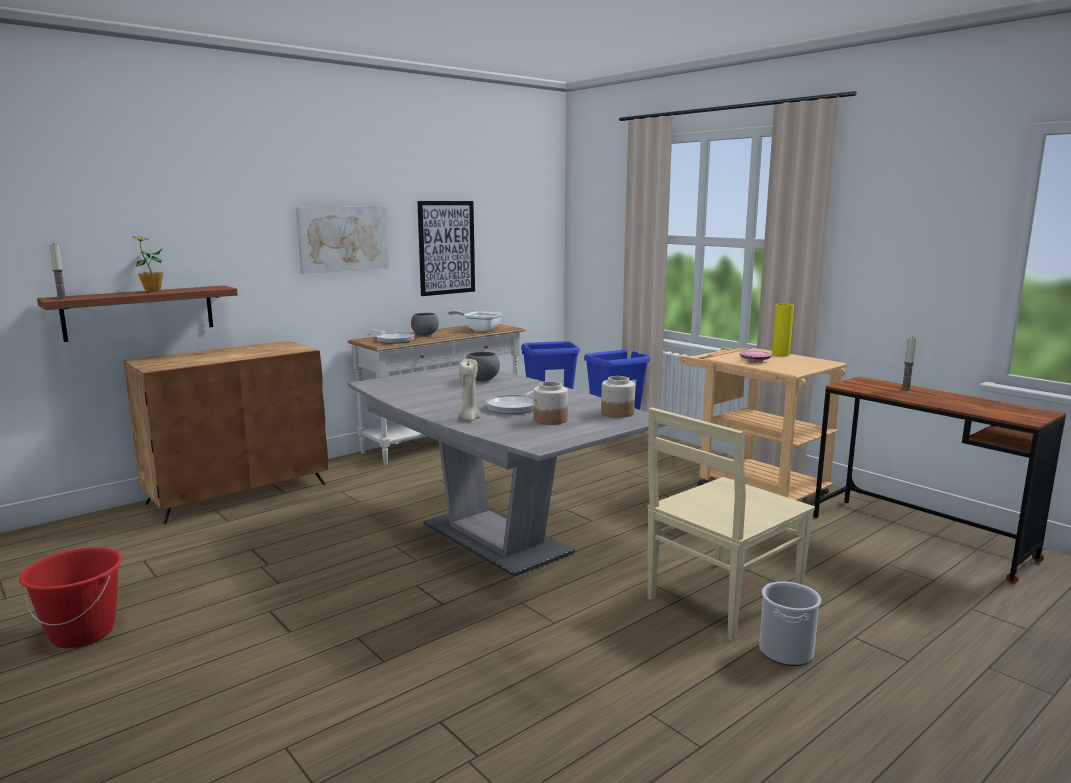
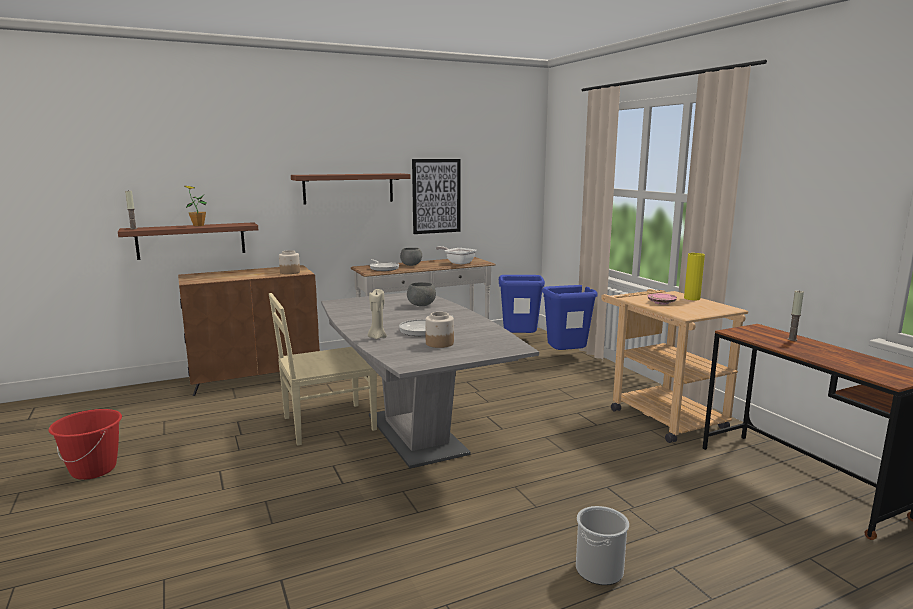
camera: 15 degrees right, 0 degrees up
picture [296,207,389,274] -> shelf [291,173,410,205]
jar [601,376,635,418] -> jar moved to [279,250,300,274]
beige chair [647,408,815,641] -> beige chair moved to [269,293,377,446]

